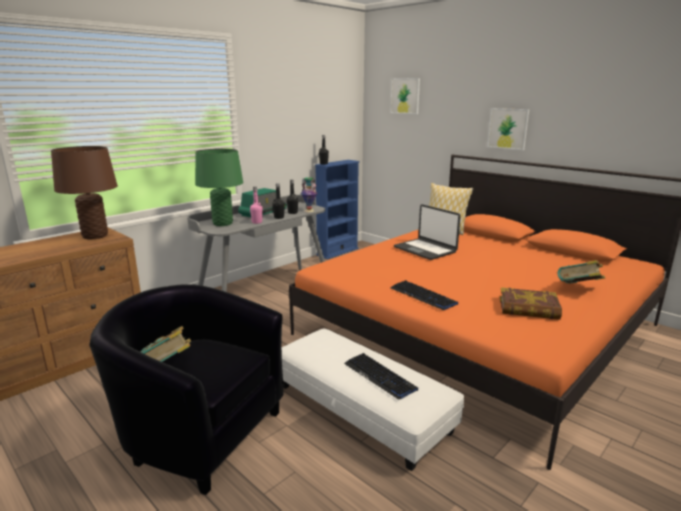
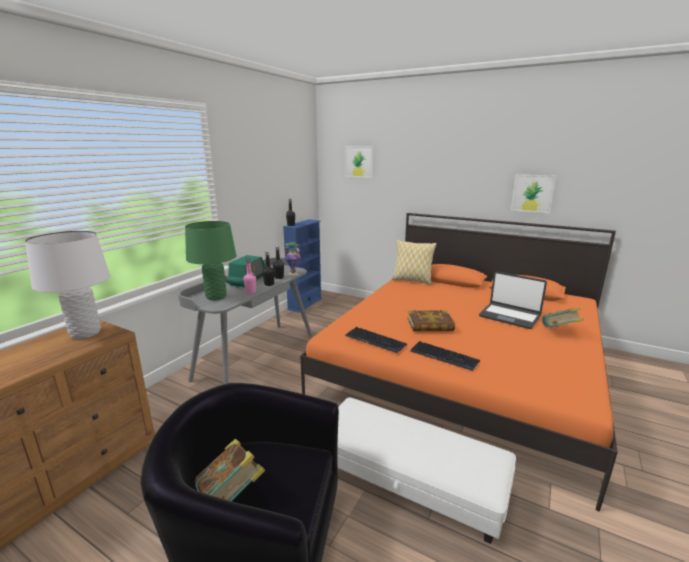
camera: 15 degrees left, 0 degrees up
brown table lamp [51,146,118,239] -> white table lamp [25,231,110,339]
keyboard [344,353,418,400] -> keyboard moved to [345,327,407,353]
laptop [394,204,461,260] -> laptop moved to [479,271,547,329]
picture [487,108,529,150] -> picture moved to [511,174,556,213]
book [500,287,562,320] -> book moved to [407,310,455,331]

